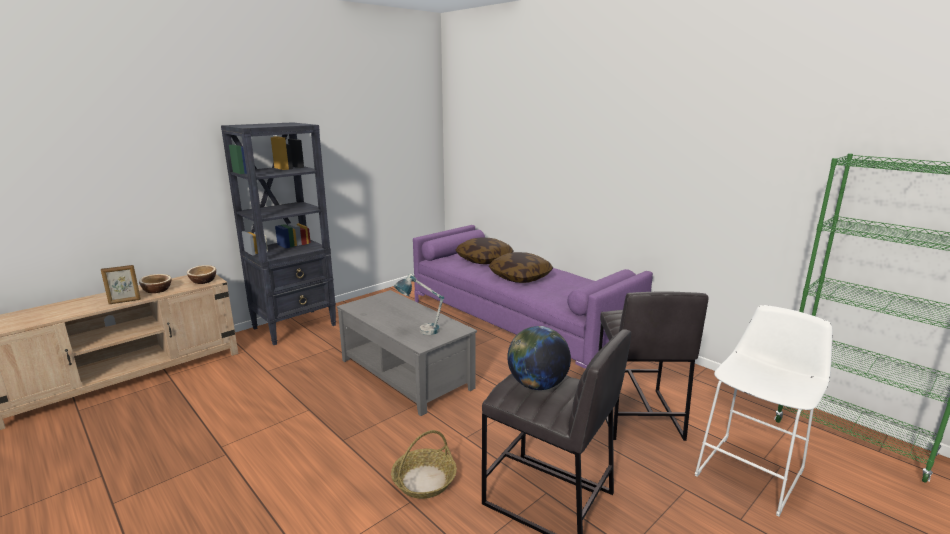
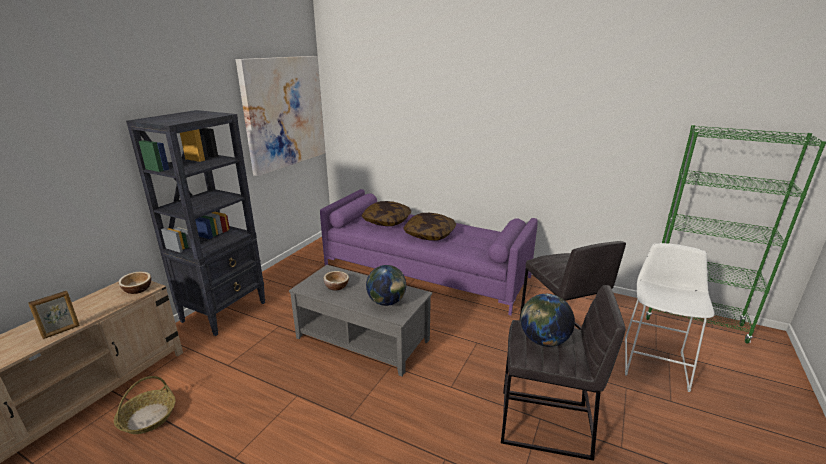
camera: 20 degrees left, 5 degrees up
bowl [139,274,171,293] -> bowl moved to [324,271,349,291]
basket [391,430,457,499] -> basket moved to [114,376,176,434]
table lamp [394,273,444,335] -> globe [366,265,406,306]
none -> picture [236,56,325,176]

